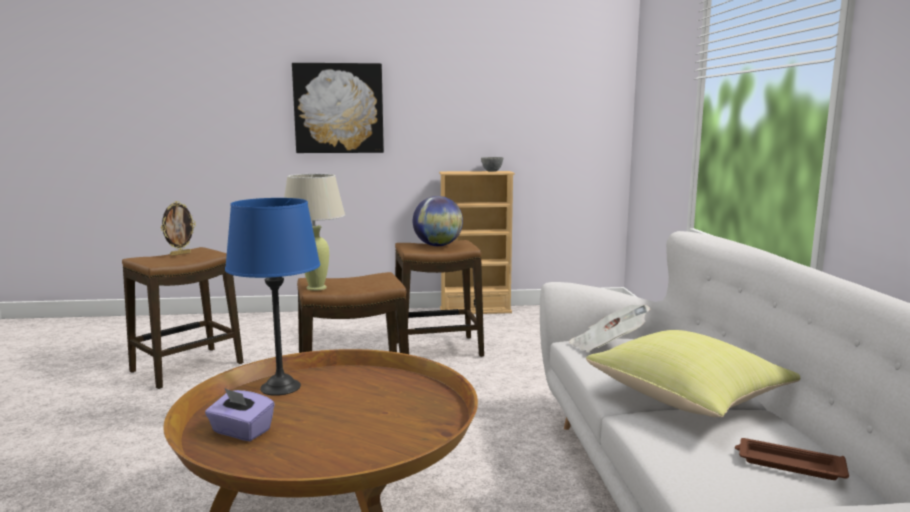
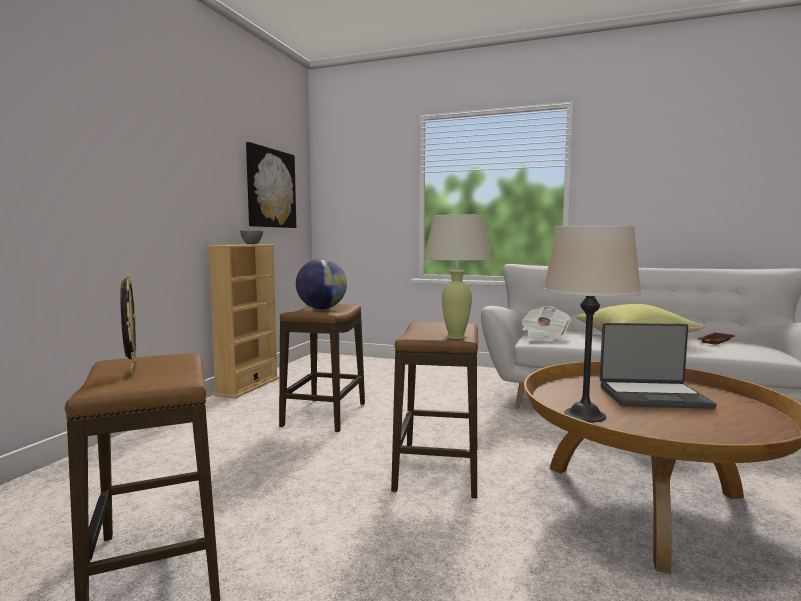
camera: 65 degrees left, 5 degrees down
purple tissue box [205,388,275,441] -> none
blue table lamp [225,198,320,396] -> beige table lamp [543,225,642,422]
picture [292,63,384,153] -> picture moved to [246,142,296,228]
none -> laptop [600,323,717,409]

